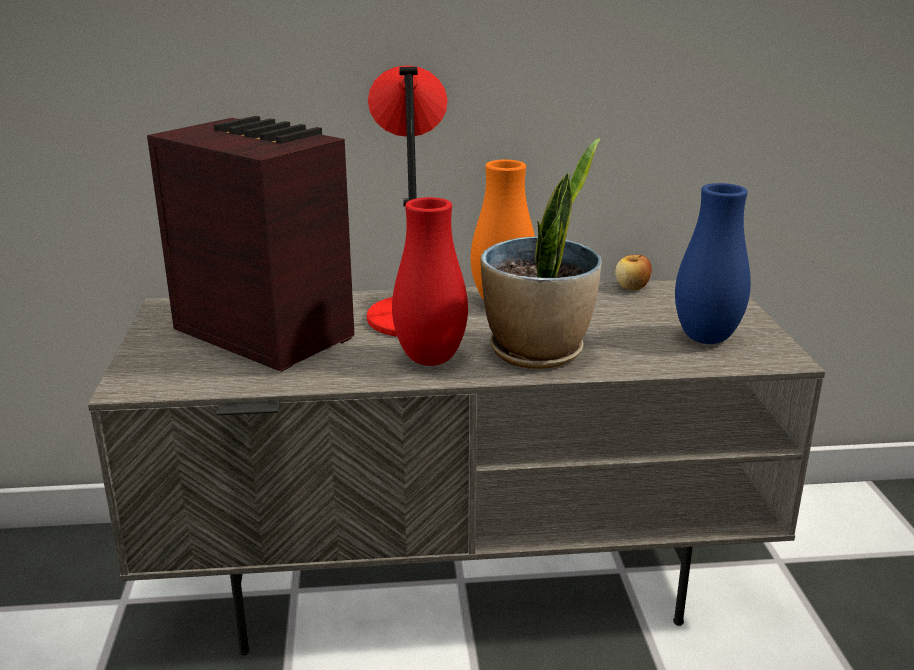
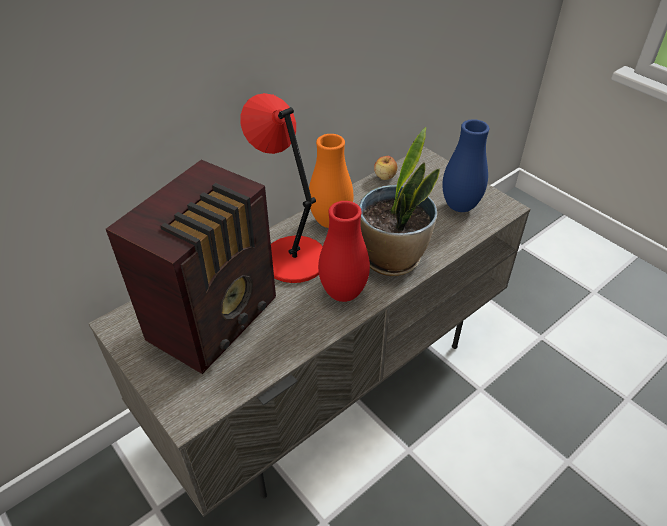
camera: 35 degrees left, 20 degrees up
radio [147,116,355,372] -> radio turned 120 degrees clockwise [106,160,276,374]

